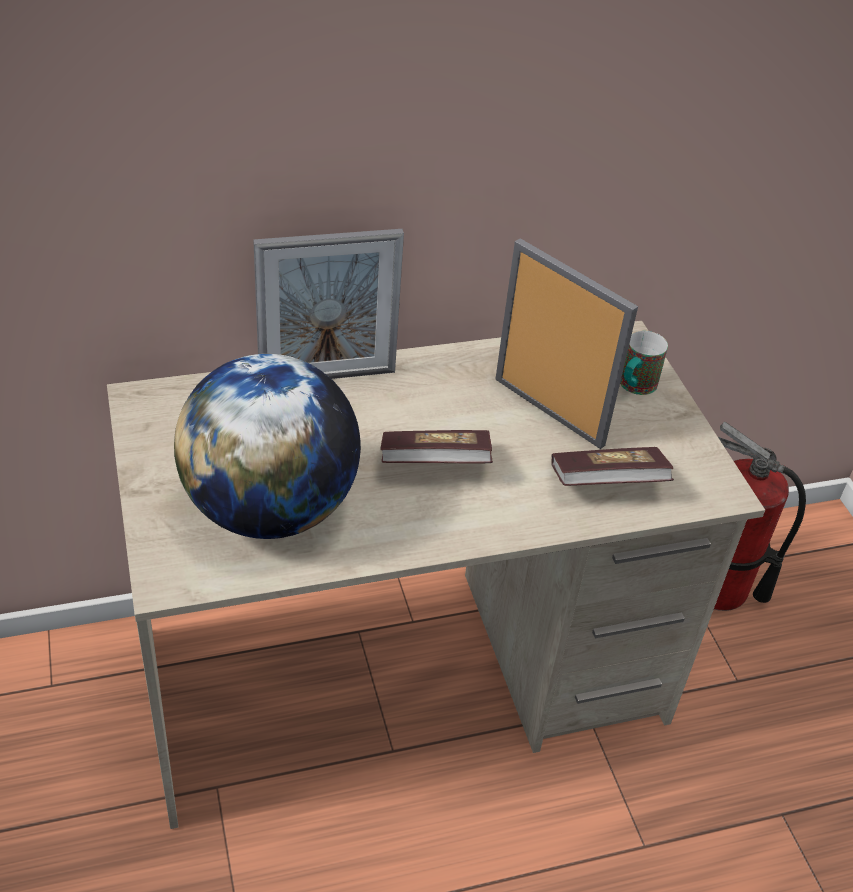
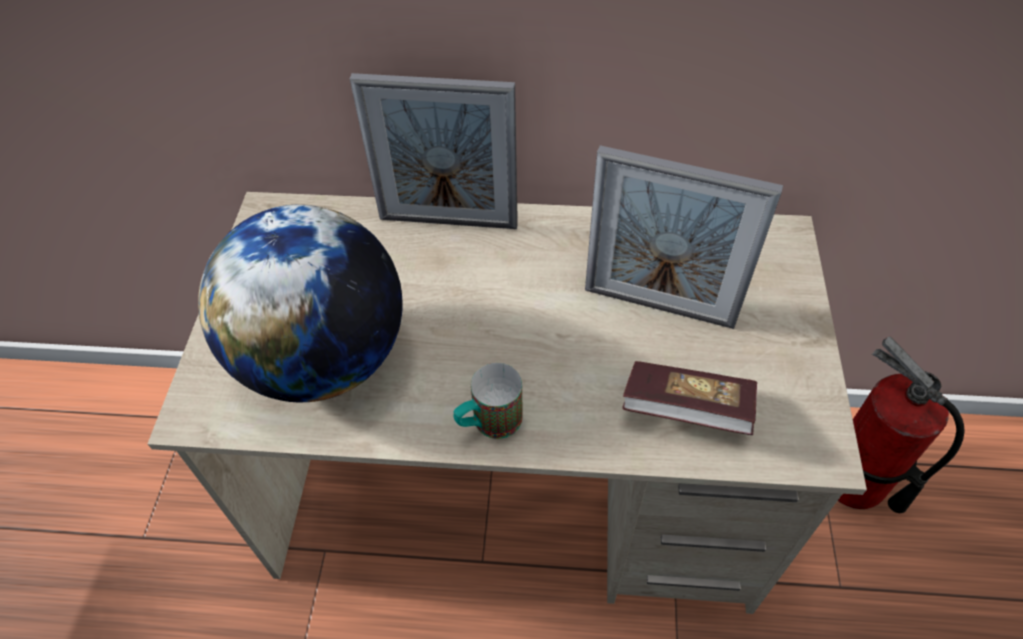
camera: 25 degrees right, 10 degrees up
book [381,430,493,463] -> none
picture frame [495,238,638,449] -> picture frame turned 135 degrees clockwise [585,145,783,329]
mug [620,331,668,395] -> mug moved to [454,363,523,439]

